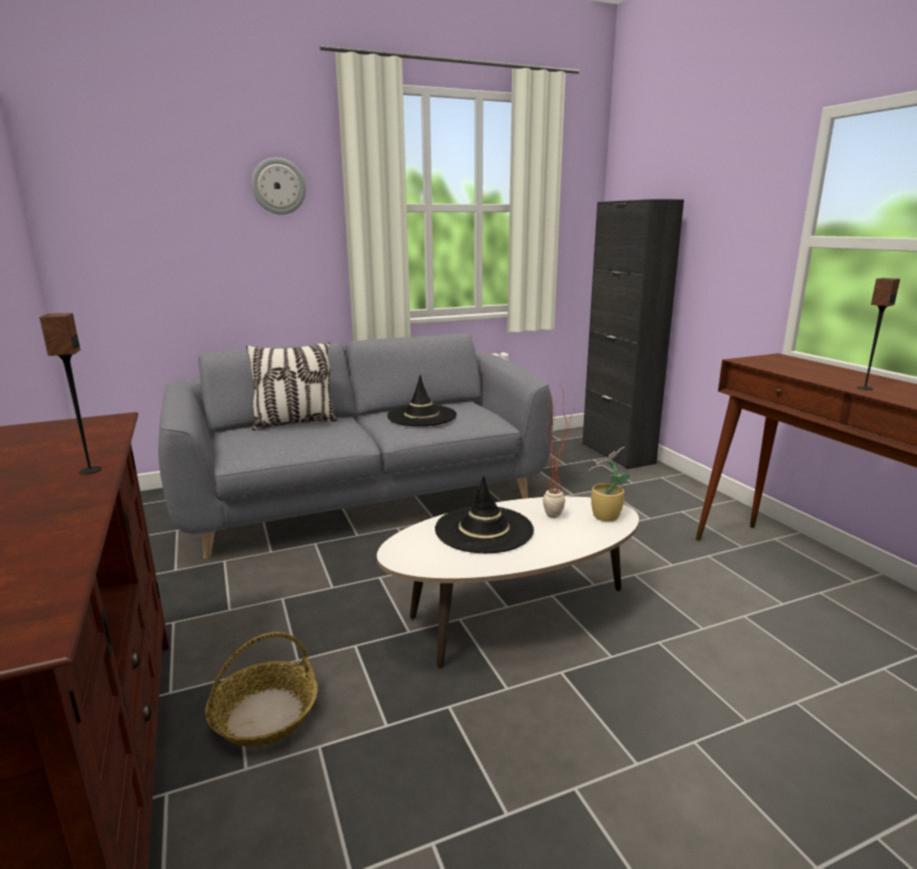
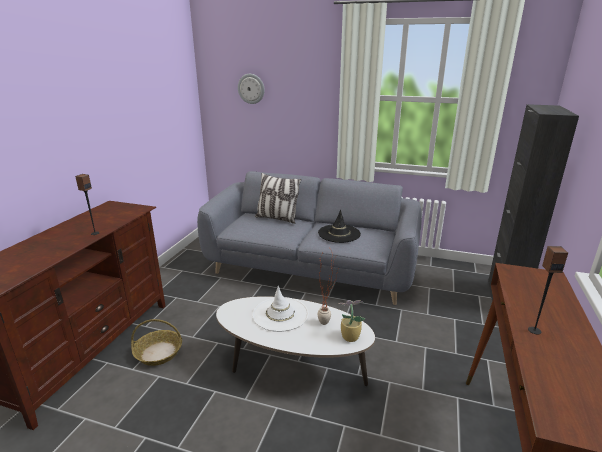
camera: 40 degrees right, 5 degrees up
wall clock [251,157,306,215] -> wall clock moved to [238,74,265,104]
black hat [435,476,534,553] -> white hat [252,286,309,332]

